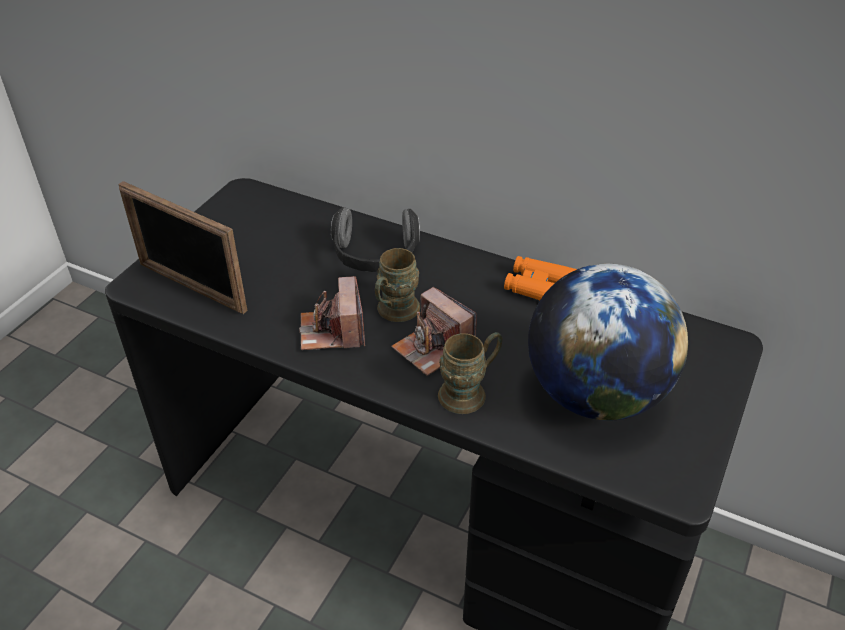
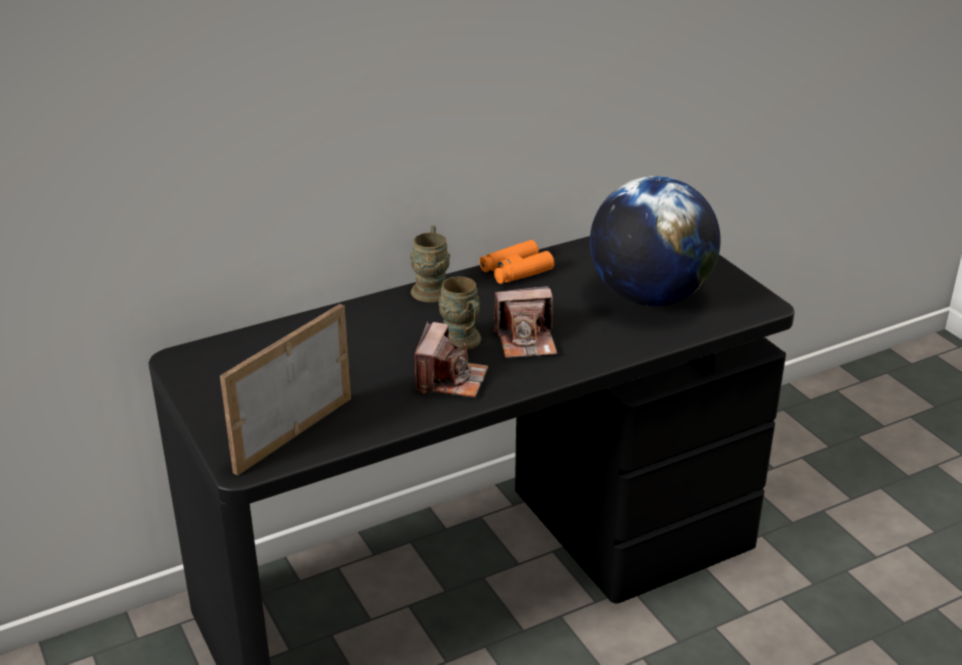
camera: 55 degrees left, 10 degrees down
picture frame [119,181,248,314] -> picture frame turned 150 degrees clockwise [220,304,351,476]
camera [299,276,365,350] -> camera turned 105 degrees counterclockwise [415,322,488,397]
headphones [331,207,420,272] -> none
brown mug [438,332,502,414] -> brown mug moved to [410,226,450,302]

